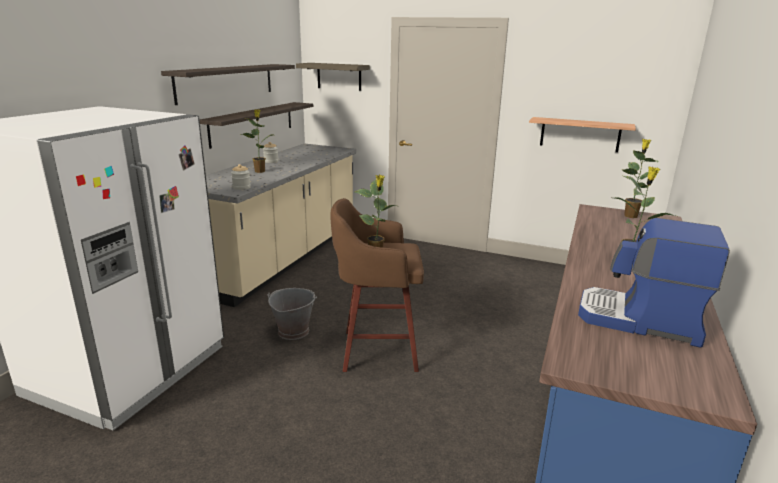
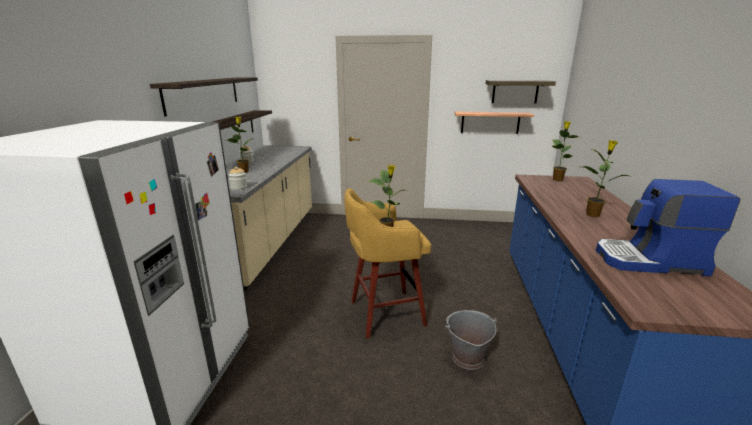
camera: 15 degrees left, 0 degrees up
grey bucket [267,288,317,340] -> grey bucket moved to [446,310,496,370]
shelf [296,63,370,91] -> shelf moved to [485,80,556,103]
brown stool [330,198,424,372] -> yellow stool [344,188,431,338]

